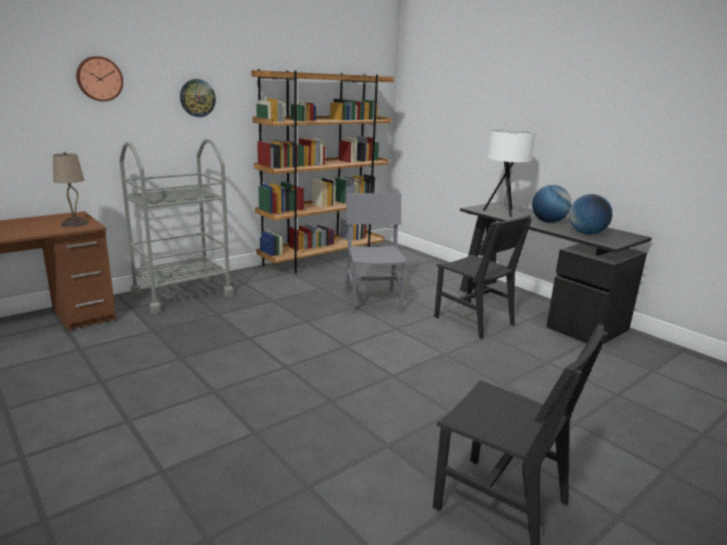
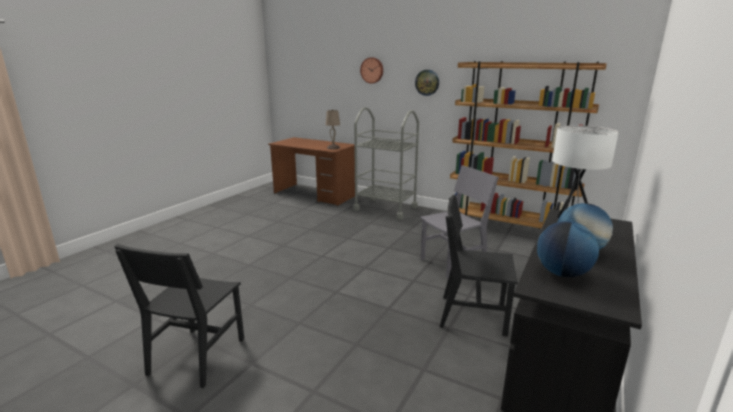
camera: 70 degrees right, 0 degrees up
black chair [434,215,532,339] -> black chair turned 75 degrees clockwise [440,195,518,337]

